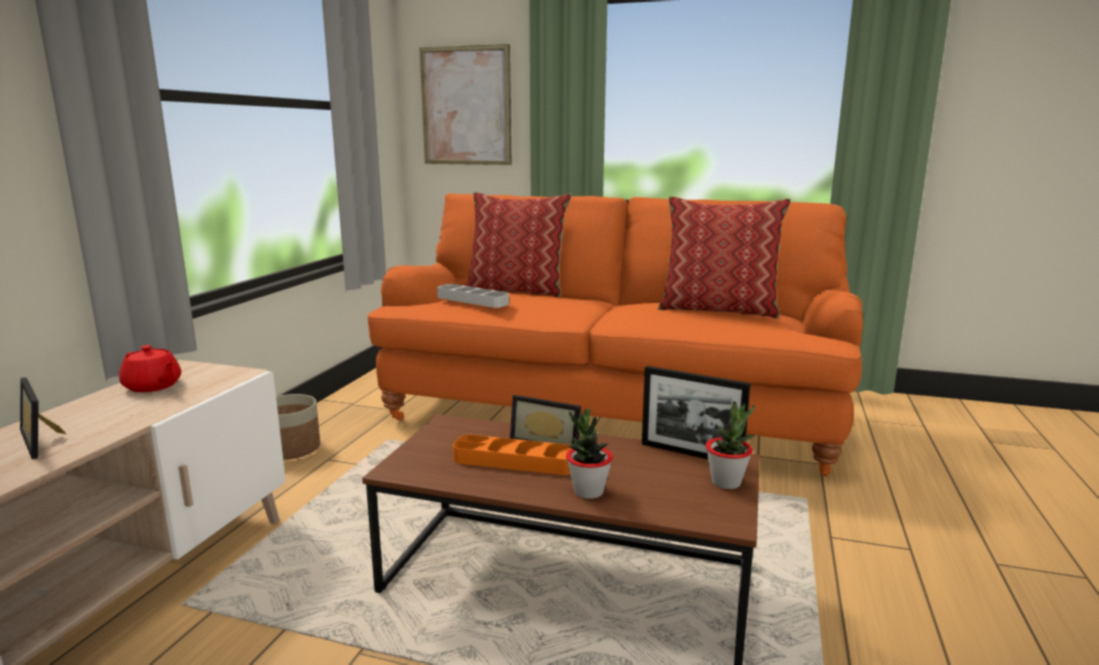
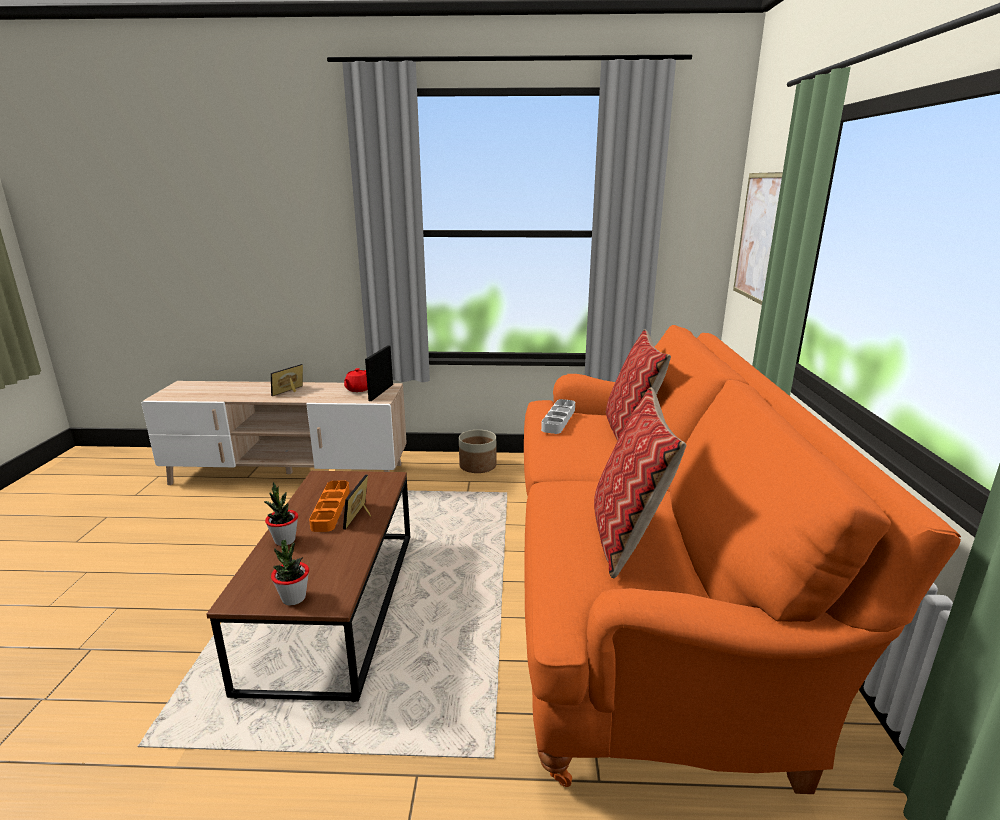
camera: 75 degrees right, 5 degrees up
picture frame [642,366,750,459] -> picture frame moved to [365,345,393,401]

